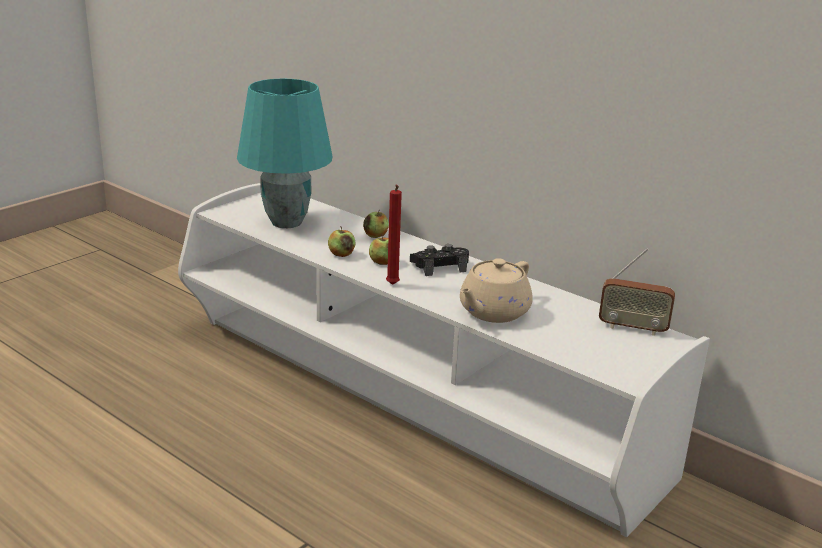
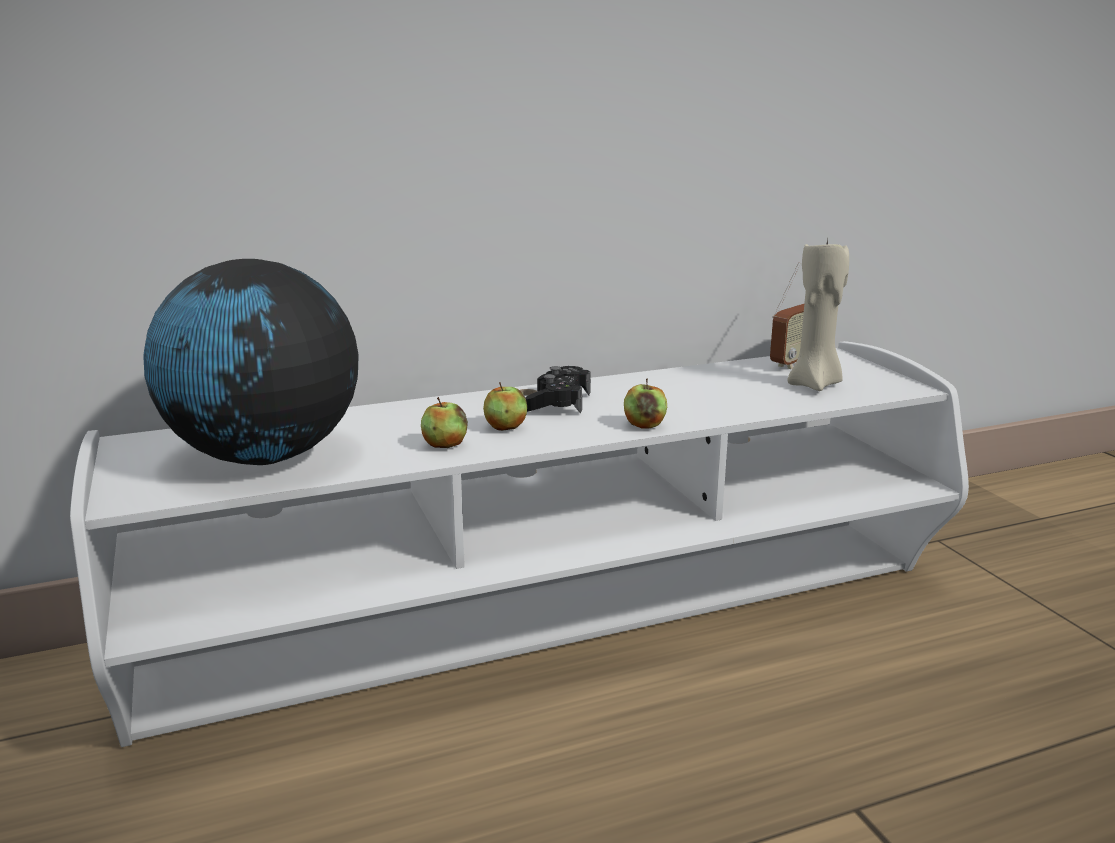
camera: 60 degrees left, 5 degrees down
turquoise table lamp [237,78,333,228] -> globe [143,259,359,465]
apple [363,210,389,238] -> apple moved to [624,378,667,429]
red candle [386,185,402,285] -> none
beige teapot [460,258,533,323] -> none
none -> beige candle [787,239,849,391]

